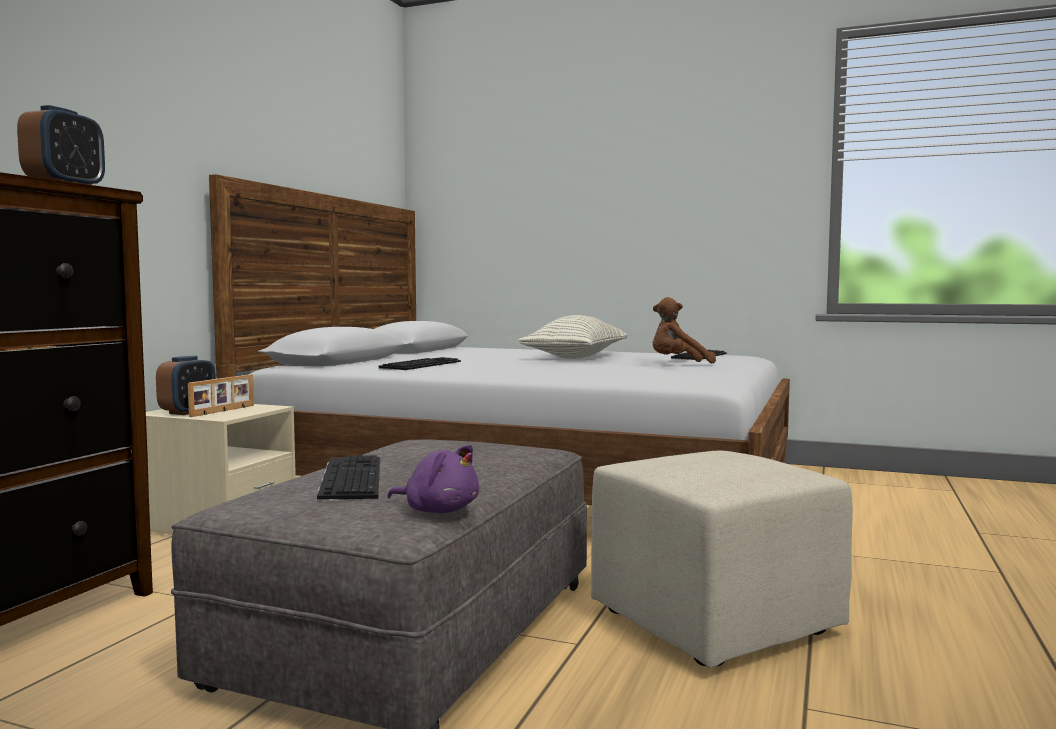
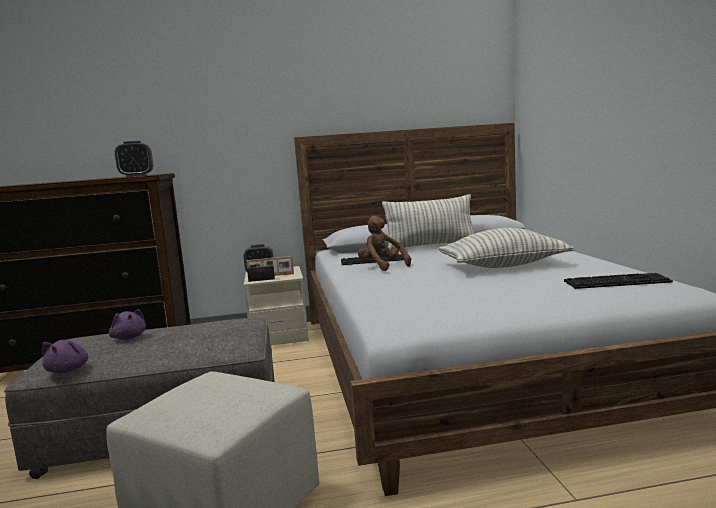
camera: 60 degrees right, 5 degrees up
keyboard [316,455,380,501] -> purple plush toy [109,309,146,340]
brown plush toy [652,297,716,364] -> brown plush toy moved to [358,216,411,271]
none -> radio [247,257,275,282]
none -> pillow [382,194,475,250]

